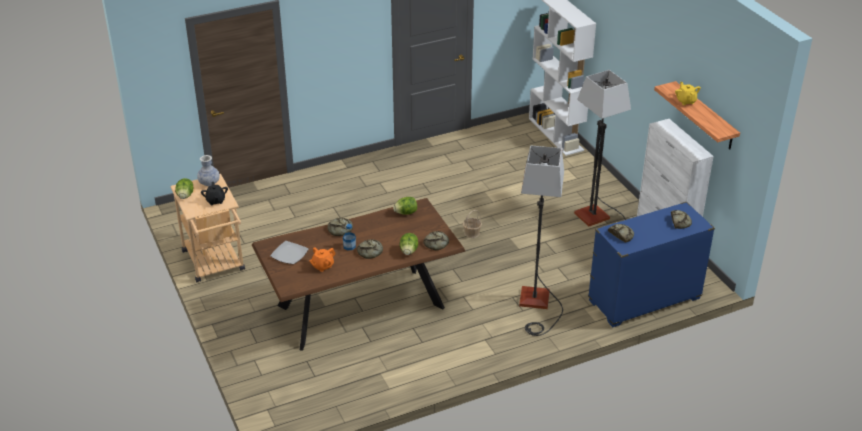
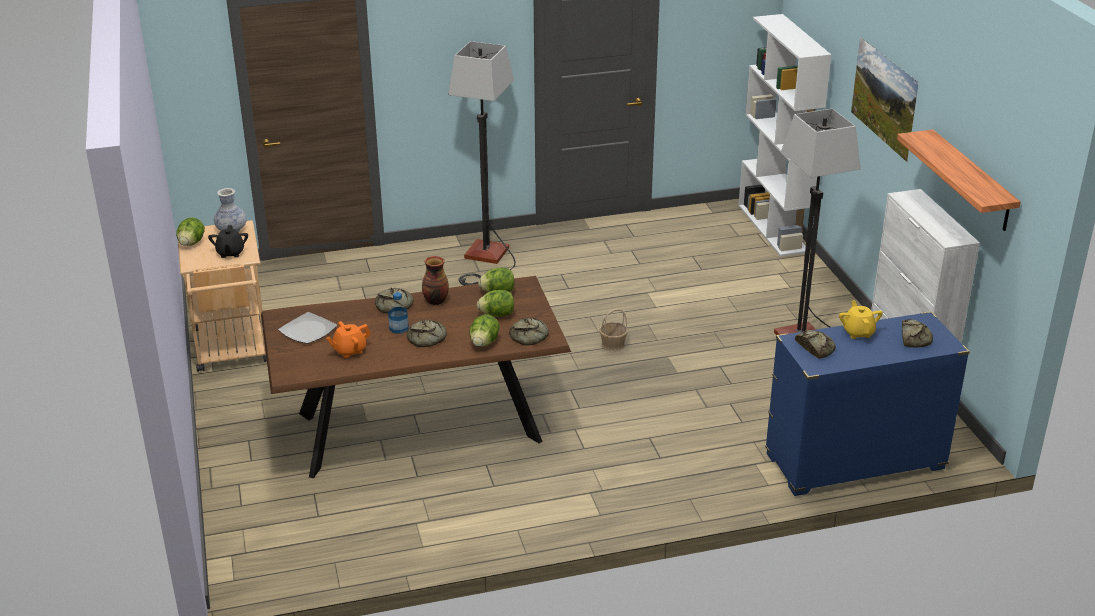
camera: 10 degrees right, 5 degrees down
floor lamp [519,145,564,336] -> floor lamp moved to [448,41,516,286]
yellow teapot [675,82,701,105] -> yellow teapot moved to [839,300,883,339]
none -> vase [422,256,449,305]
none -> lettuce [477,290,514,317]
none -> picture [851,37,919,162]

